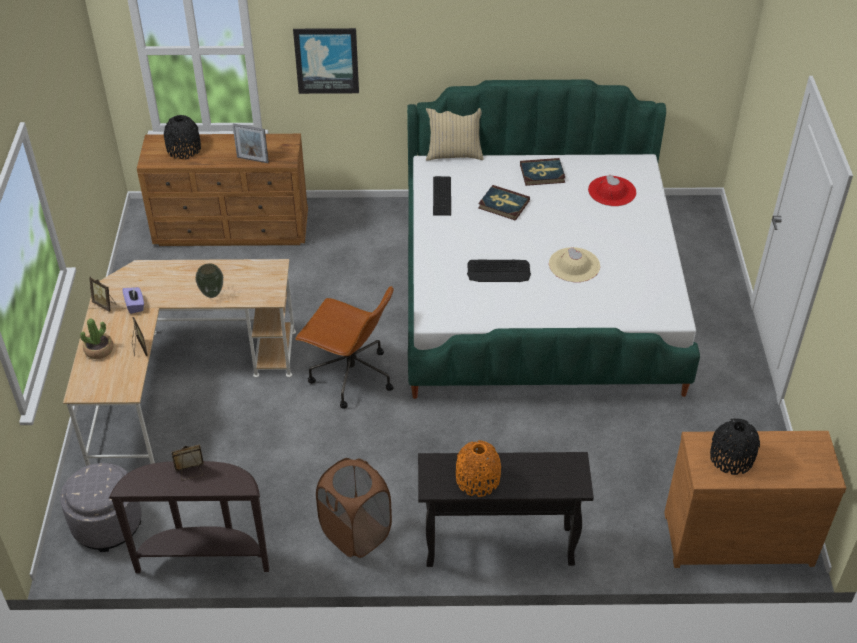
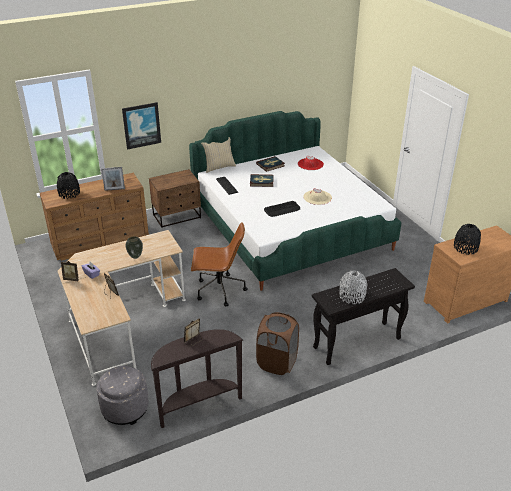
camera: 25 degrees left, 10 degrees down
potted plant [80,319,113,359] -> none
orange vase [456,440,501,497] -> grey vase [339,271,368,304]
none -> brown nightstand [149,169,201,228]

